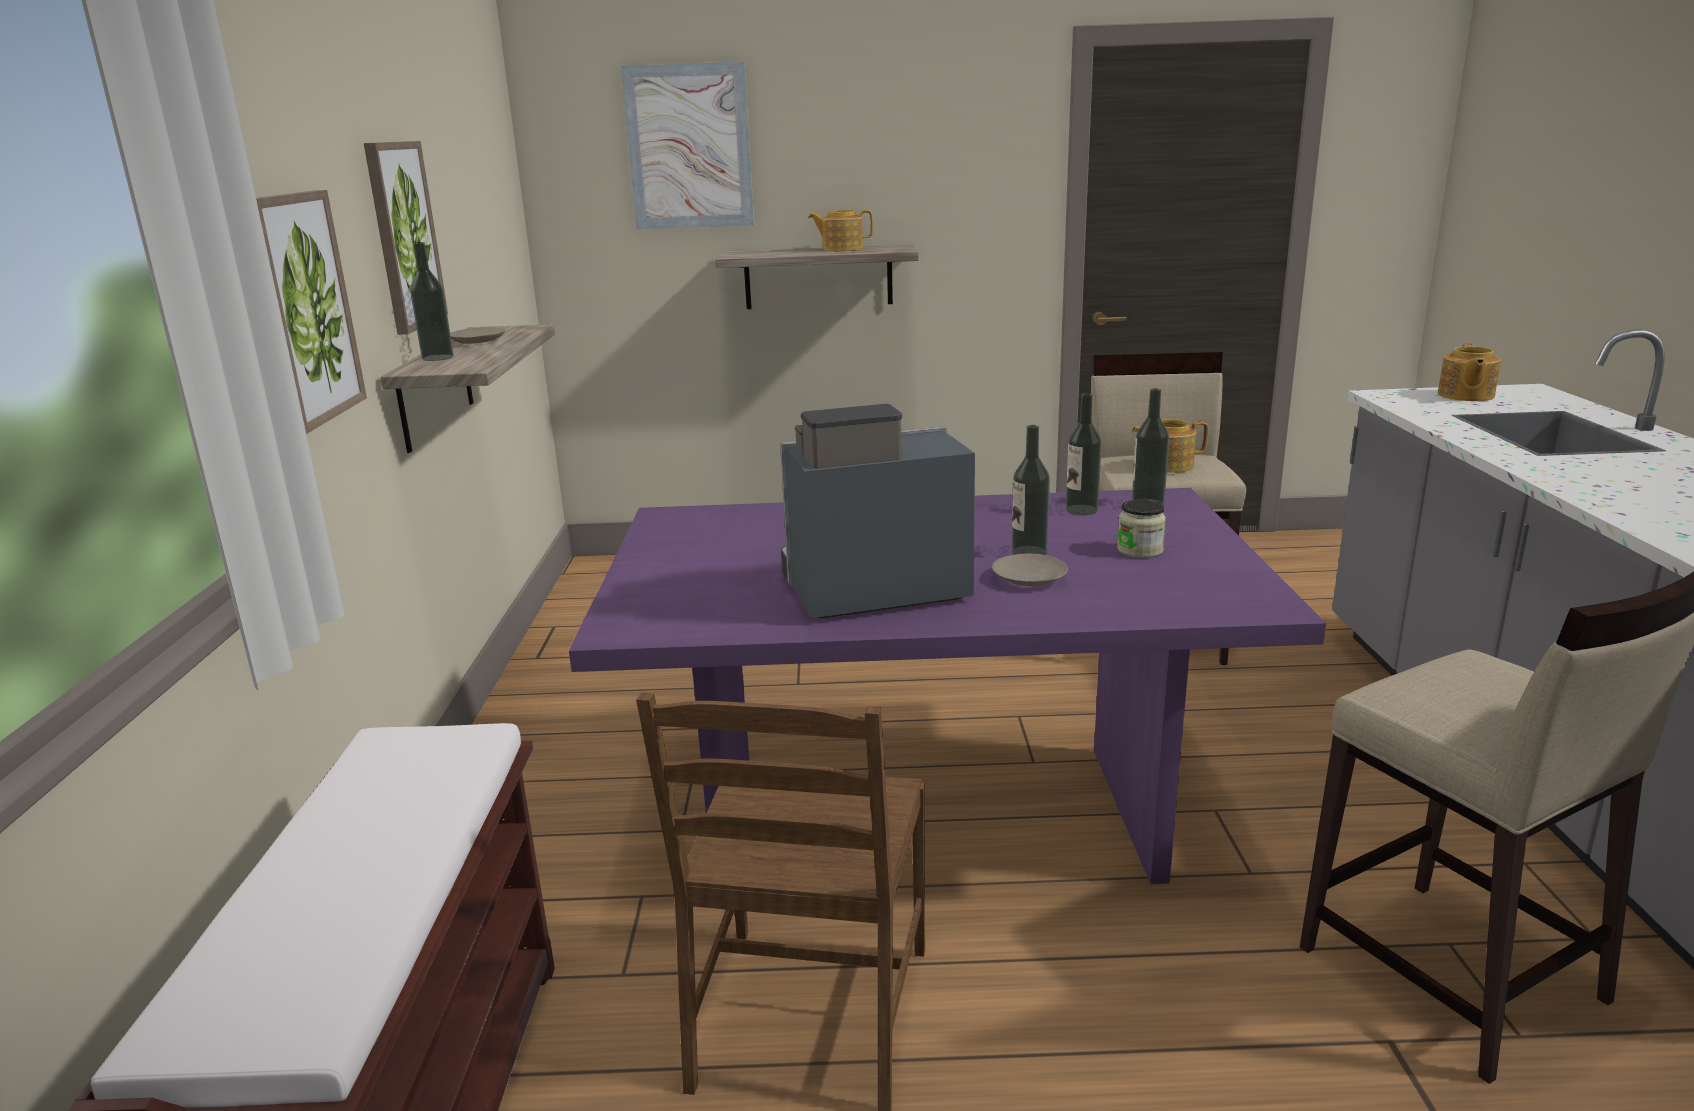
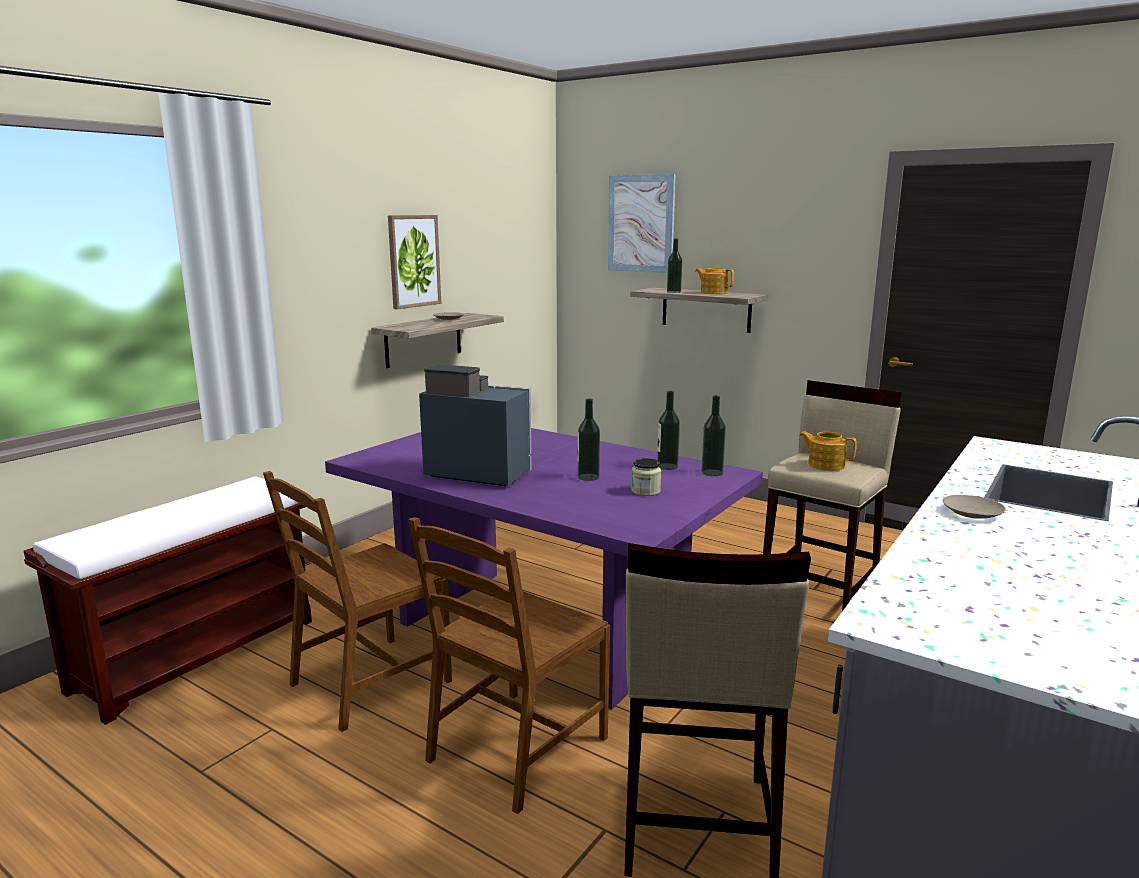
camera: 35 degrees right, 5 degrees down
picture [256,190,367,434] -> none
bottle [410,242,454,361] -> bottle moved to [667,239,682,293]
beige plate [992,554,1068,586] -> beige plate moved to [943,495,1006,519]
teapot [1438,343,1501,401] -> none
none -> brown chair [408,517,610,814]

